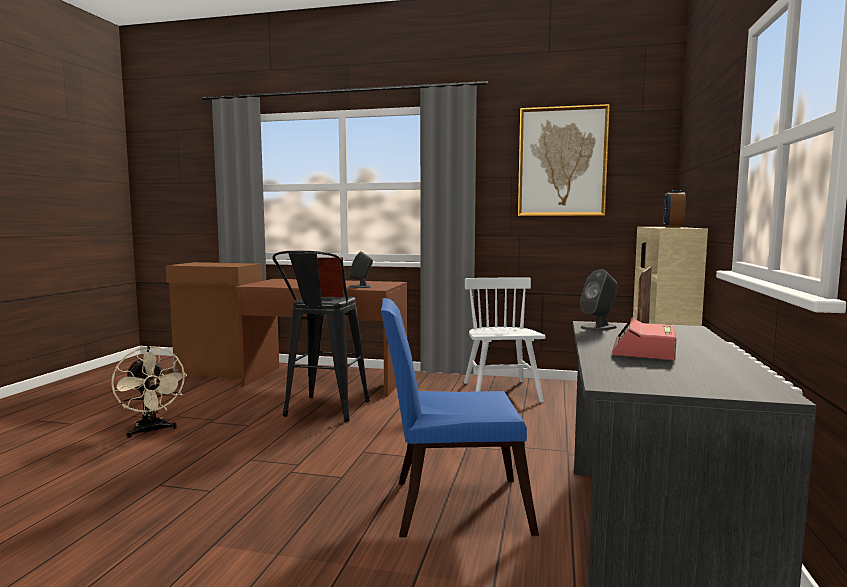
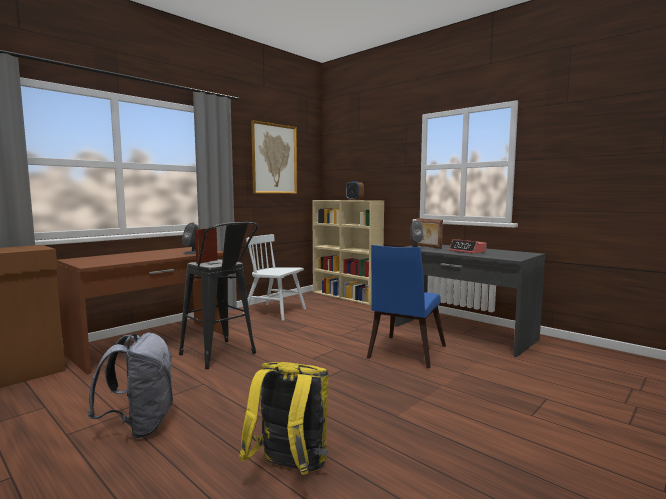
camera: 60 degrees left, 0 degrees up
beige fan [111,346,187,438] -> grey backpack [88,333,173,439]
none -> yellow backpack [239,362,329,475]

